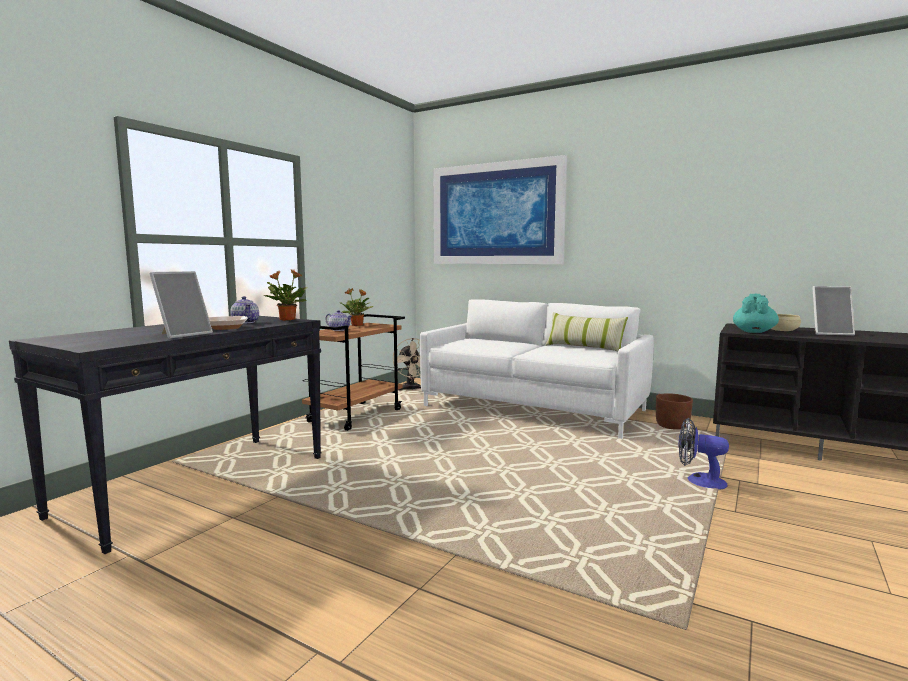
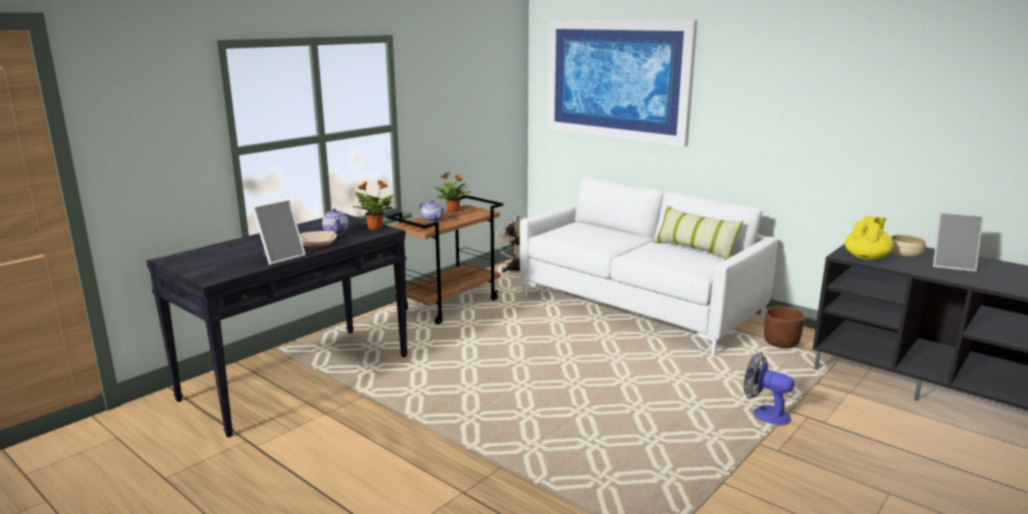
camera: 10 degrees right, 10 degrees up
turquoise teapot [733,294,779,333] -> yellow teapot [845,216,894,260]

